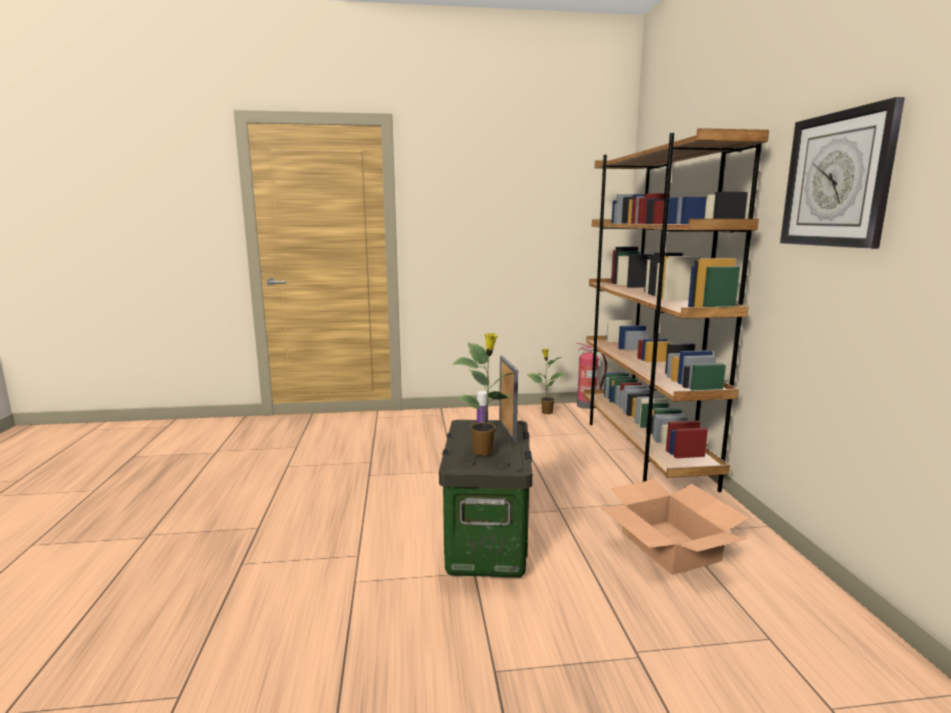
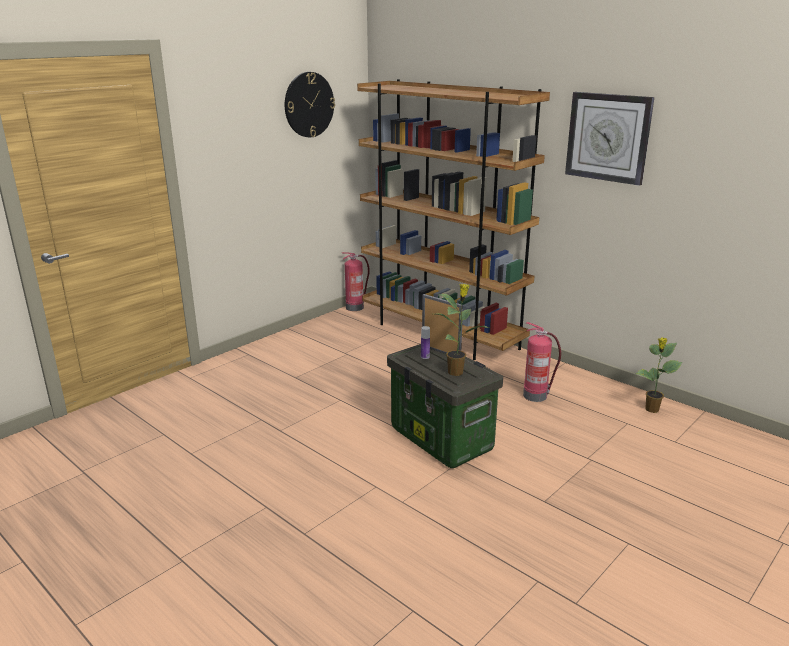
camera: 40 degrees left, 10 degrees up
potted plant [527,348,566,414] -> potted plant moved to [635,337,682,413]
cardboard box [600,479,749,575] -> fire extinguisher [523,322,561,402]
none -> wall clock [285,72,335,137]

